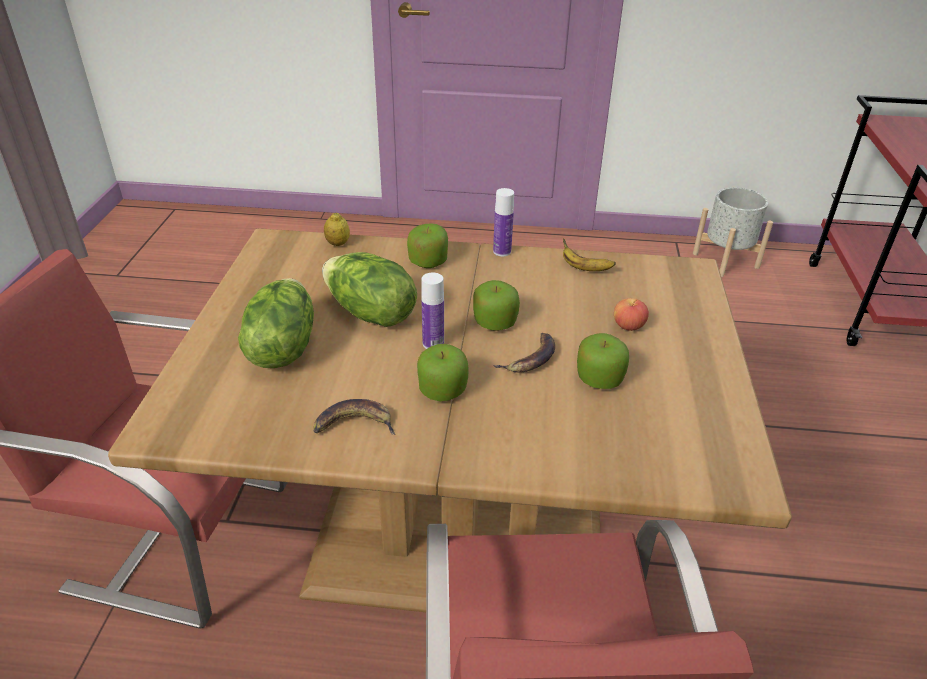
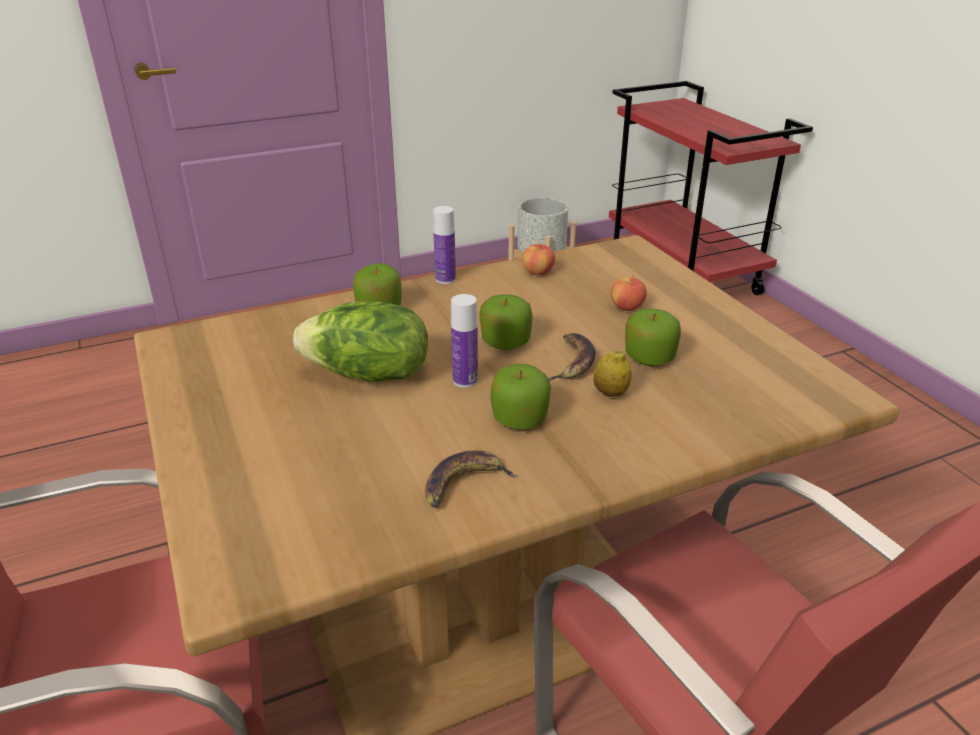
camera: 30 degrees left, 5 degrees down
lettuce [238,278,314,368] -> none
lemon [324,212,350,246] -> lemon moved to [594,349,632,397]
banana [563,239,616,271] -> apple [522,241,555,275]

